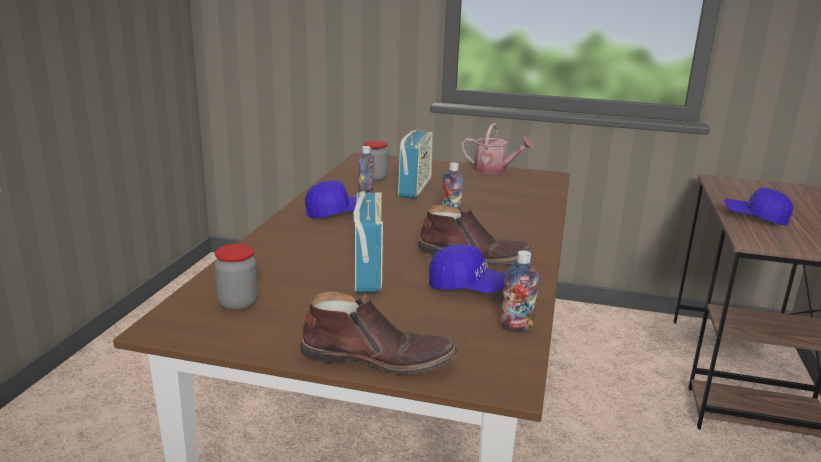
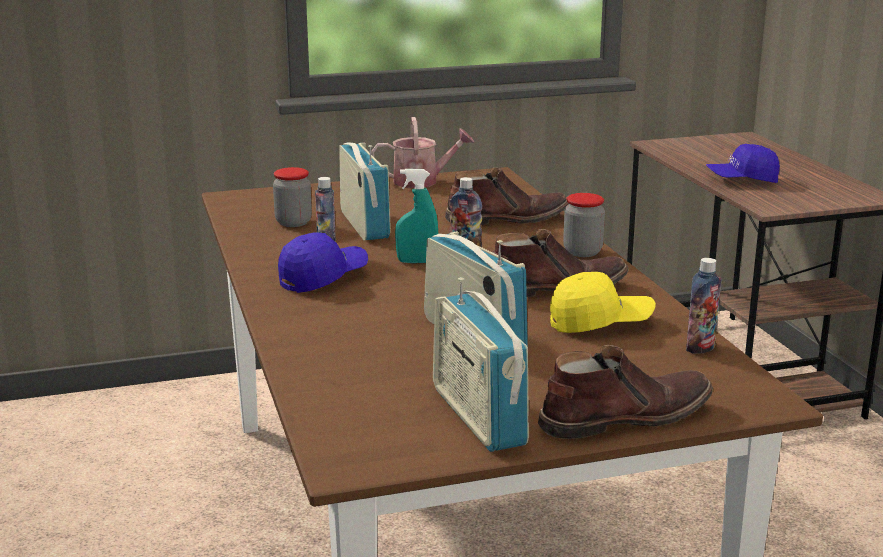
camera: 30 degrees left, 0 degrees up
jar [214,244,258,310] -> jar moved to [563,193,605,257]
blue cap [429,244,506,293] -> yellow cap [550,272,656,333]
none -> turquoise spray bottle [395,169,438,263]
none -> radio [433,277,529,452]
none -> brown boot [445,167,569,225]

